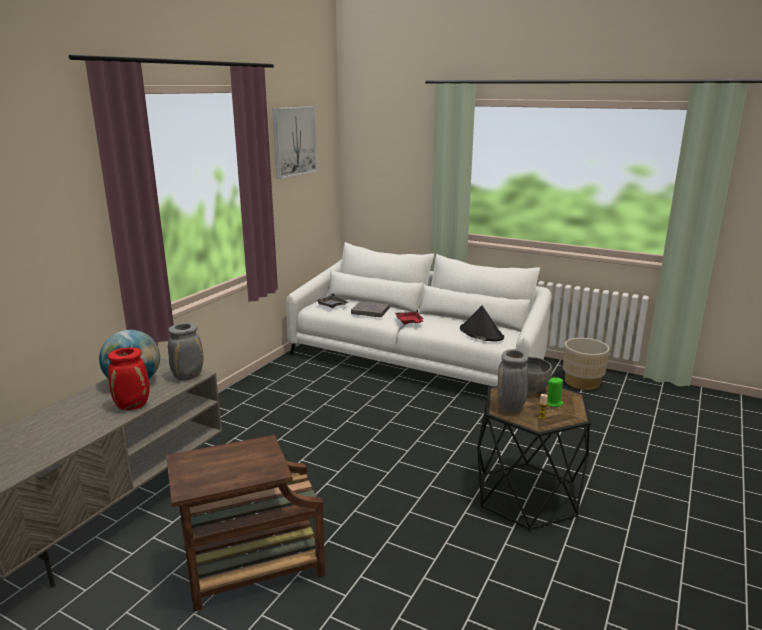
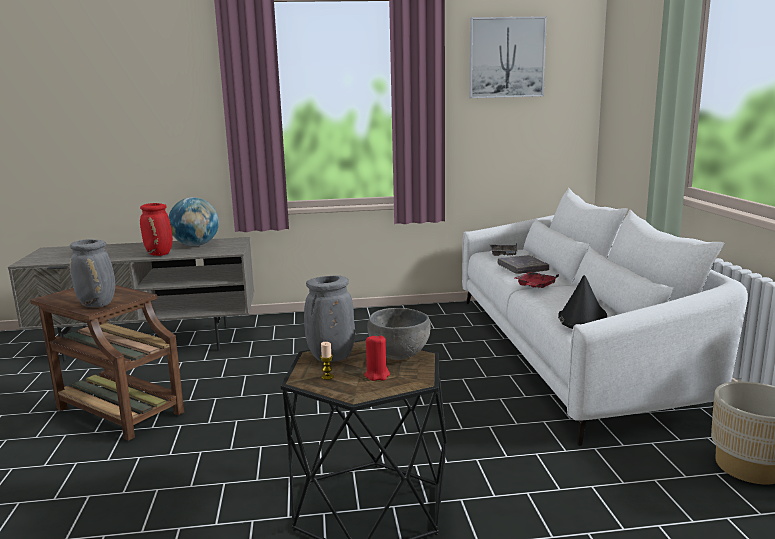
camera: 55 degrees right, 5 degrees down
grey vase [168,323,204,381] -> grey vase moved to [70,239,115,307]
green candle [547,377,564,407] -> red candle [365,334,390,381]

